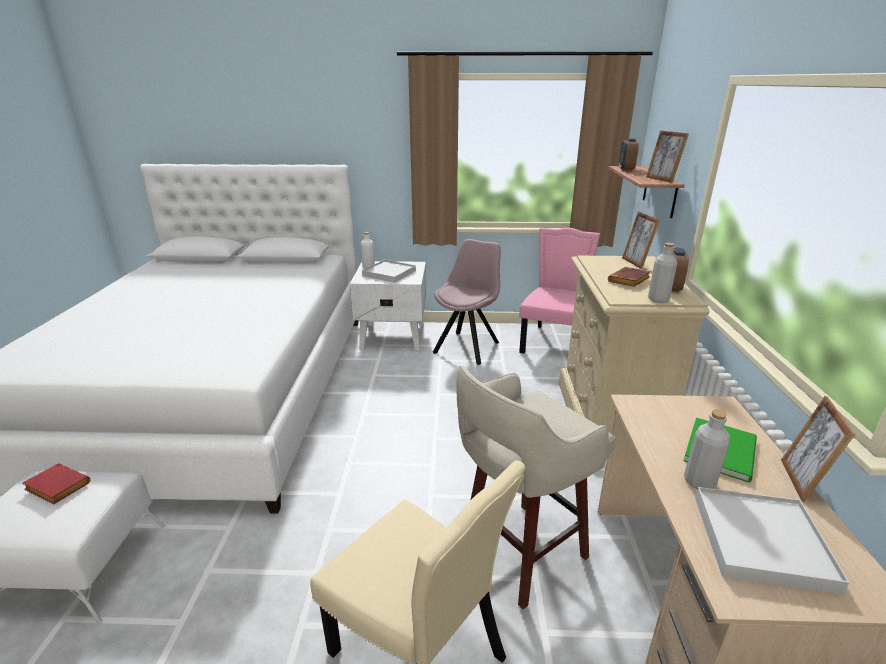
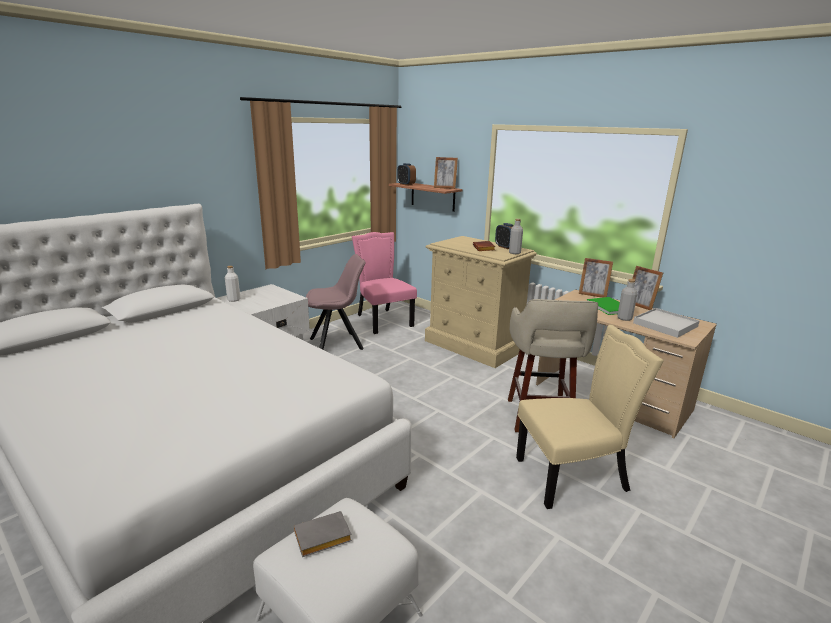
camera: 50 degrees left, 5 degrees down
red book [22,464,90,504] -> grey book [294,511,352,557]
white tray [362,260,416,283] -> none
pink chair [433,239,501,365] -> pink chair turned 90 degrees clockwise [306,254,365,350]
picture frame [622,211,660,269] -> picture frame moved to [579,258,613,298]

